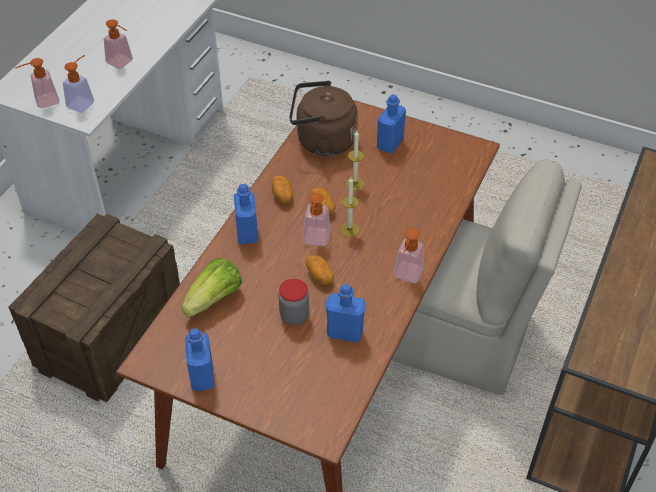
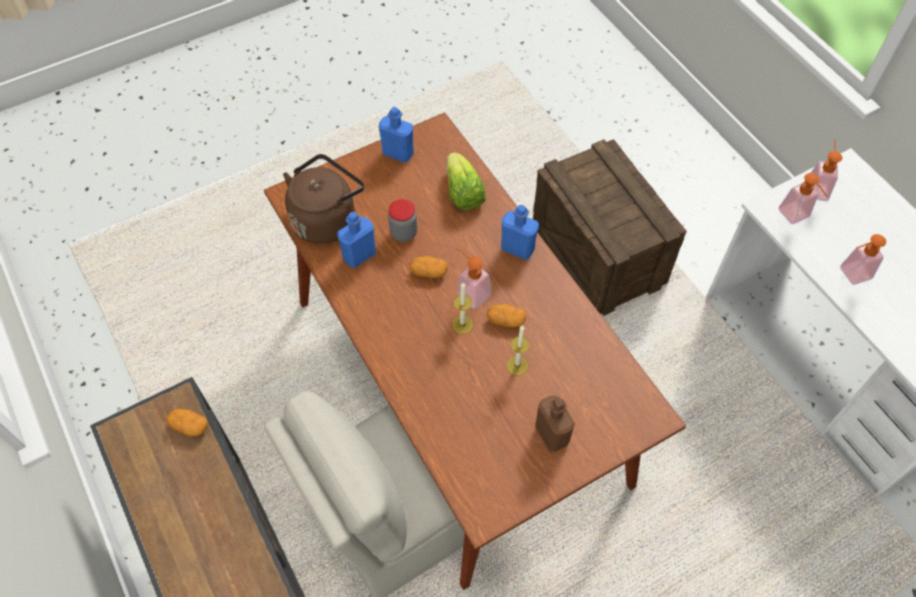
camera: 125 degrees right, 10 degrees up
potato [271,175,293,204] -> potato moved to [167,409,208,436]
brown kettle [289,81,358,156] -> brown kettle moved to [283,154,364,244]
blue bottle [377,94,406,153] -> brown bottle [535,396,575,452]
soap dispenser [393,228,424,283] -> none

